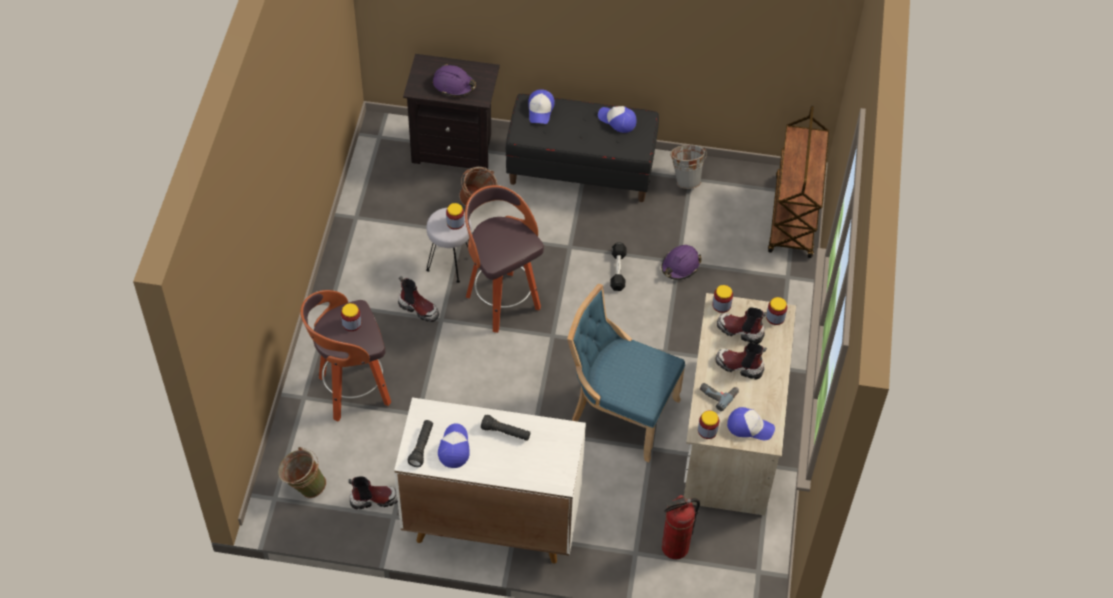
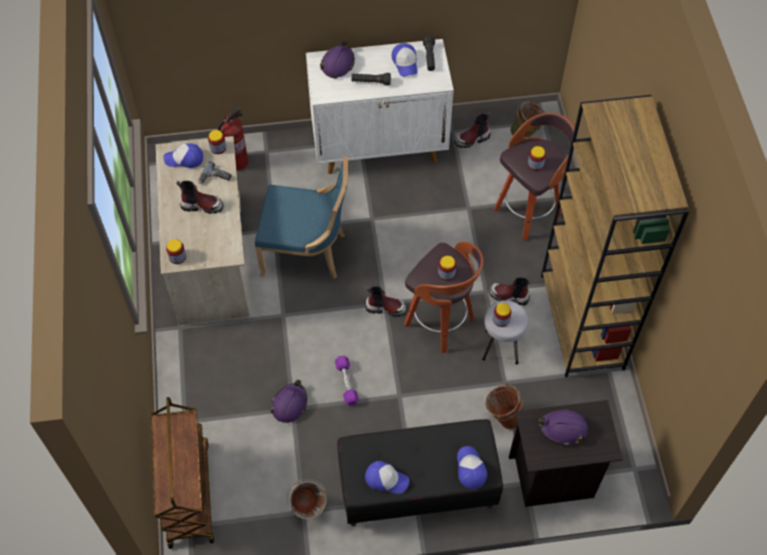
camera: 165 degrees right, 5 degrees up
black dumbbell [610,242,627,291] -> purple dumbbell [335,356,359,406]
jar [712,285,733,313] -> jar moved to [438,256,456,281]
boot [717,308,767,344] -> boot moved to [365,286,407,316]
none -> purple hard hat [320,40,355,78]
none -> brown bookcase [541,95,689,377]

